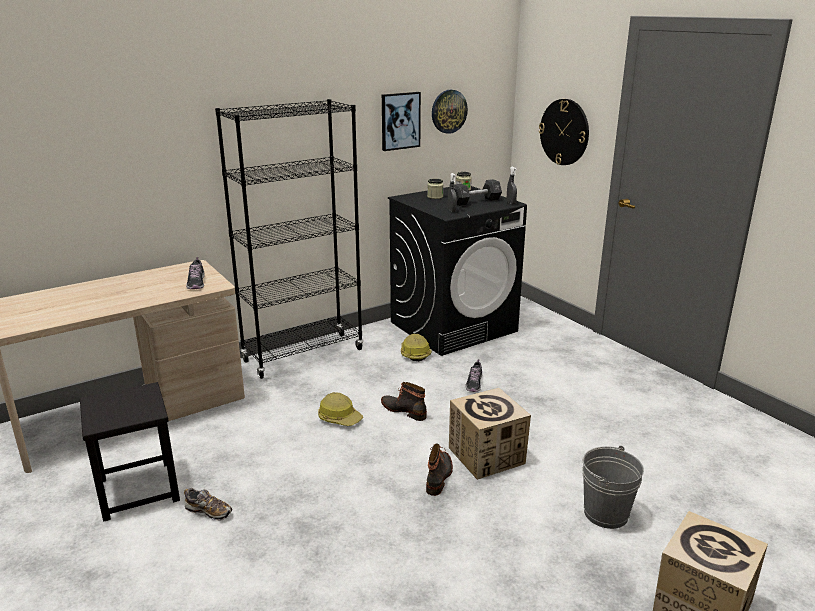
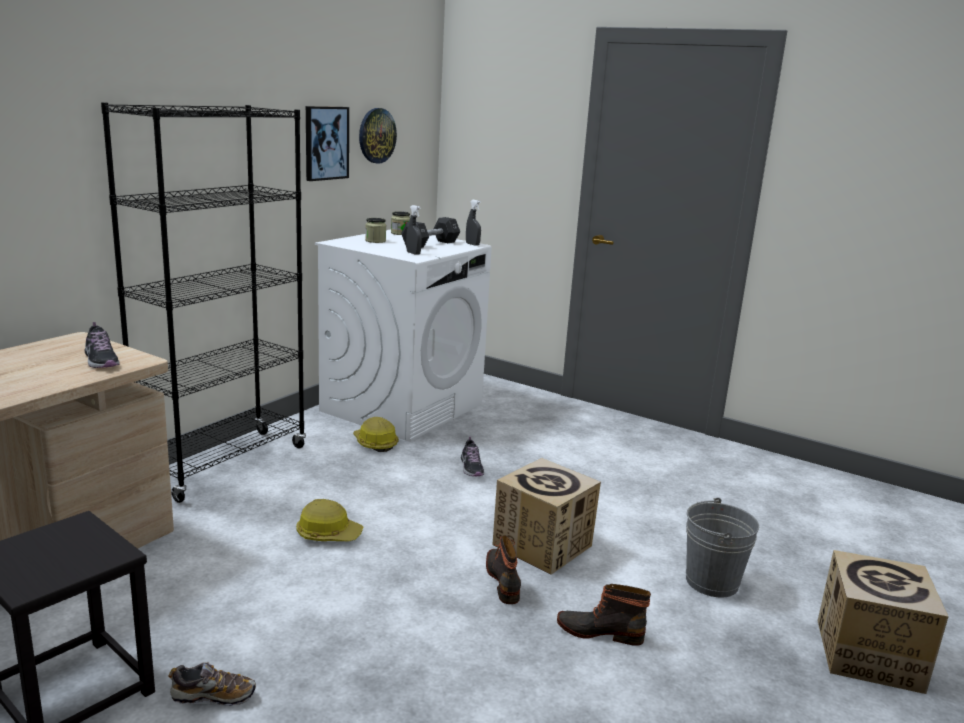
camera: 25 degrees left, 5 degrees down
boot [381,382,427,421] -> boot moved to [557,584,651,646]
black washing machine [388,186,527,356] -> white washing machine [315,230,492,442]
wall clock [539,99,589,165] -> none

